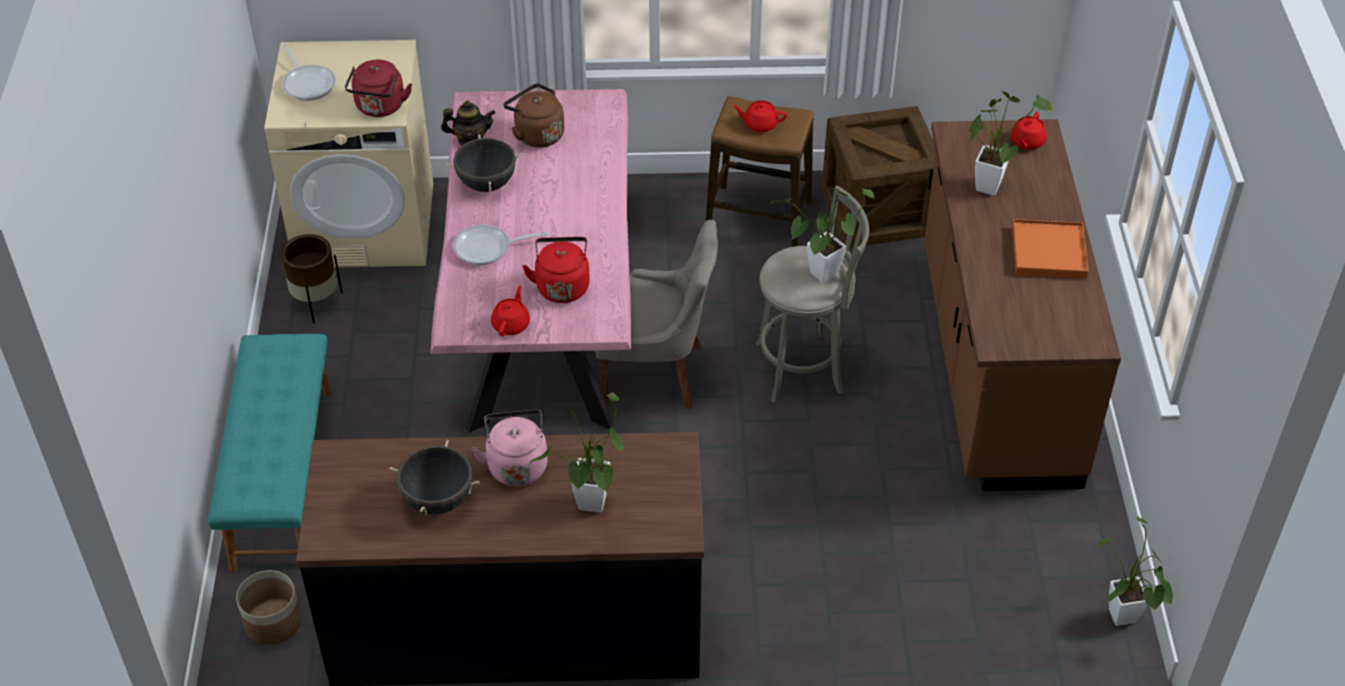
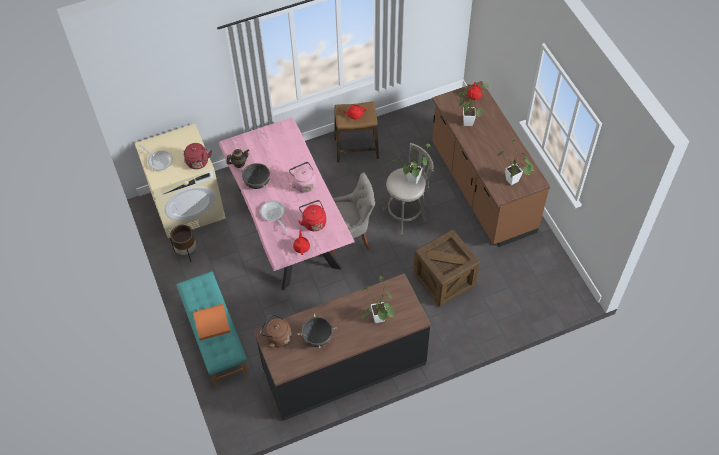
camera: 20 degrees left, 10 degrees up
planter [236,570,302,645] -> none
frying pan [453,224,548,265] -> frying pan turned 90 degrees clockwise [260,200,287,231]
pink kettle [472,410,548,487] -> pink kettle moved to [289,162,316,193]
brown kettle [504,83,564,148] -> brown kettle moved to [260,314,292,348]
crate [822,106,936,248] -> crate moved to [413,230,480,307]
orange tray [1012,219,1089,279] -> orange tray moved to [193,304,230,341]
potted plant [1097,516,1173,626] -> potted plant moved to [497,139,533,185]

